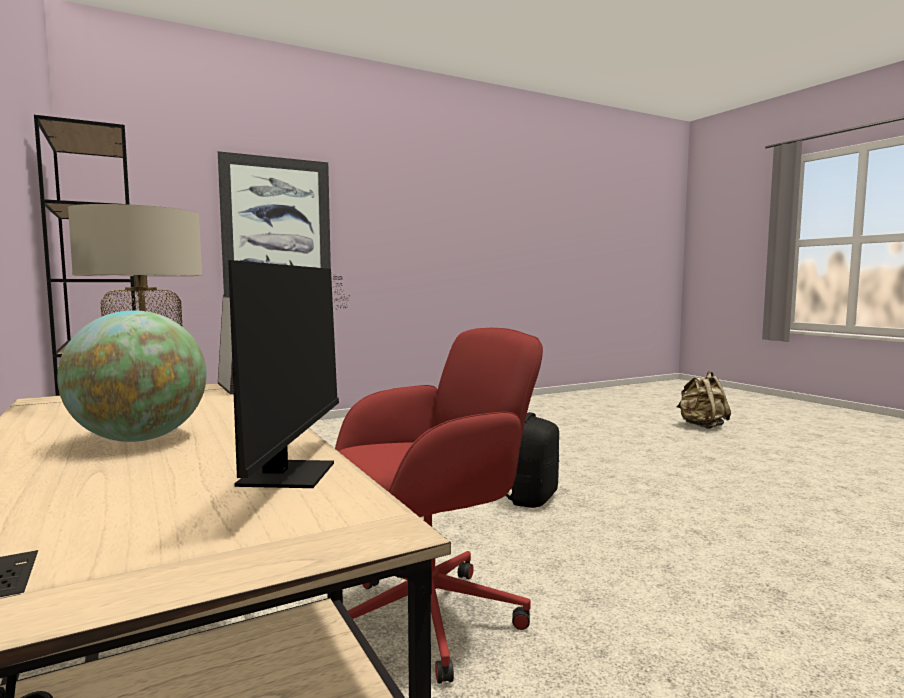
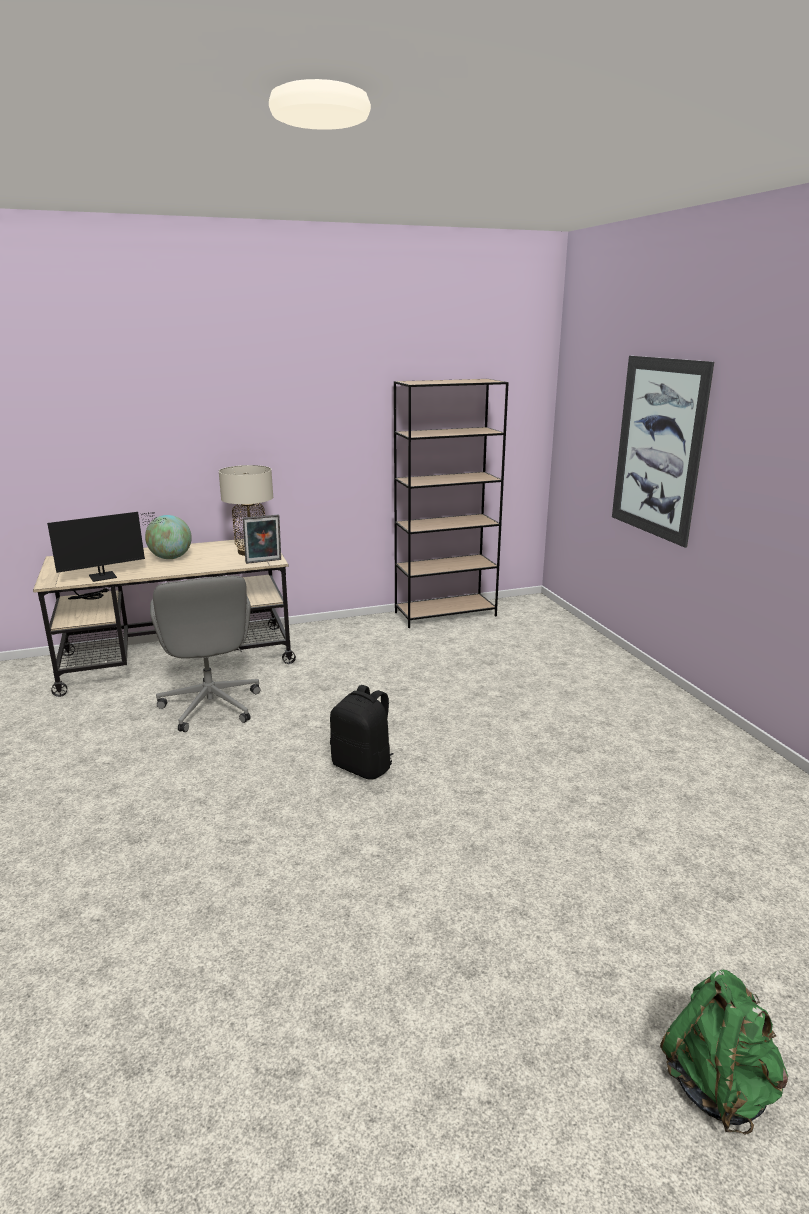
camera: 100 degrees right, 15 degrees up
monitor [228,260,350,488] -> monitor turned 45 degrees counterclockwise [47,512,163,582]
red office chair [335,328,543,684] -> grey office chair [150,576,261,732]
beige backpack [677,371,731,429] -> green backpack [660,970,788,1135]

